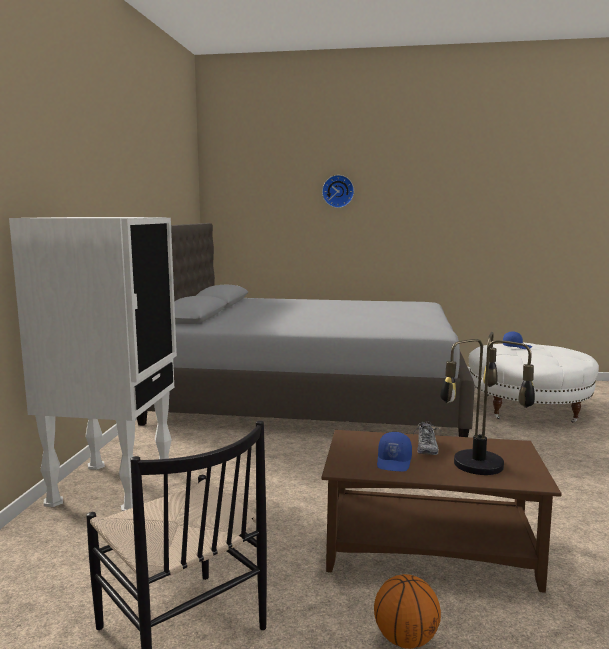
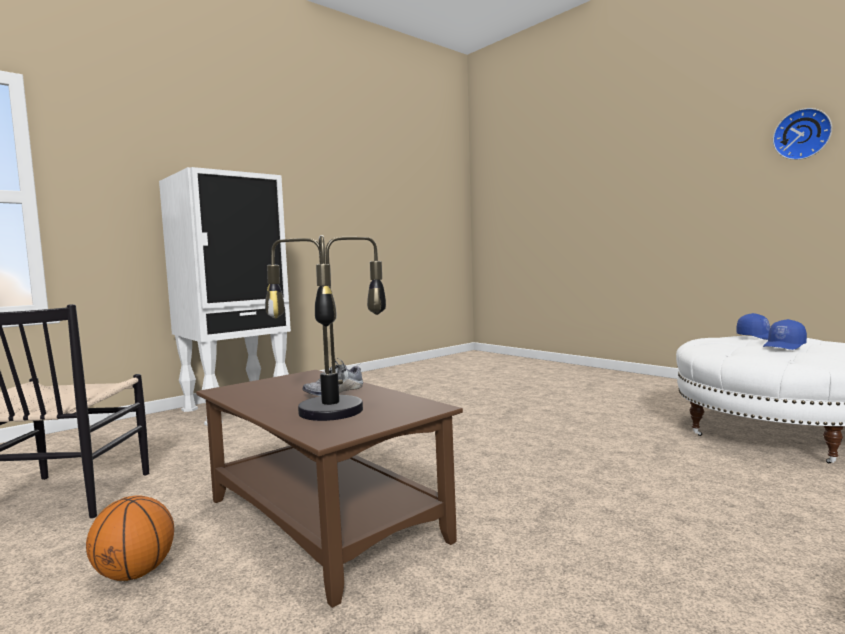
camera: 40 degrees right, 5 degrees down
grey bed [137,223,475,437] -> none
wall clock [322,175,354,208] -> wall clock moved to [773,108,832,160]
blue cap [377,432,412,471] -> blue cap moved to [763,319,807,350]

